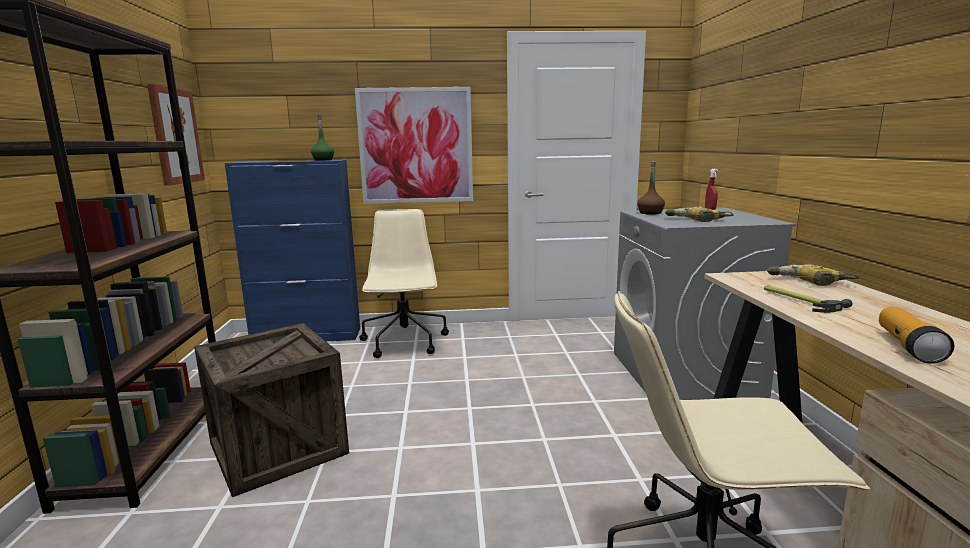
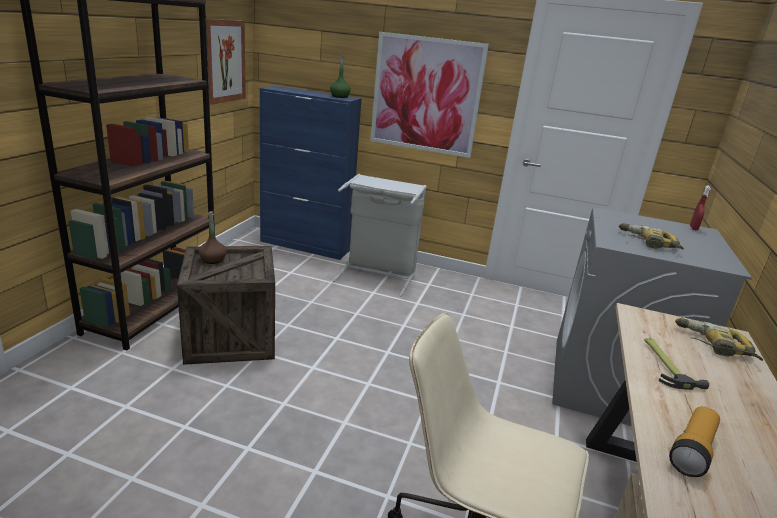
camera: 20 degrees right, 10 degrees up
beige office chair [359,209,449,358] -> grey laundry basket [333,174,427,297]
brown bottle [637,161,665,214] -> brown bottle moved to [198,211,227,264]

